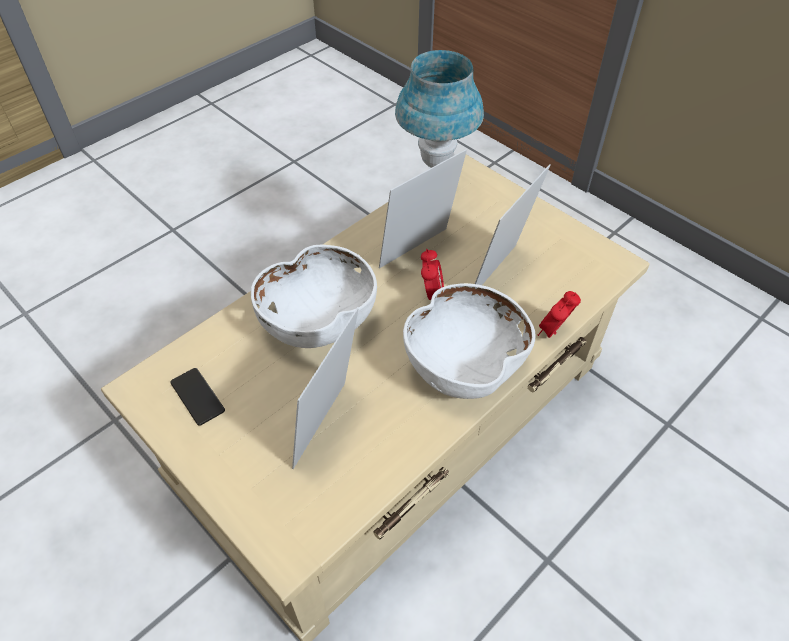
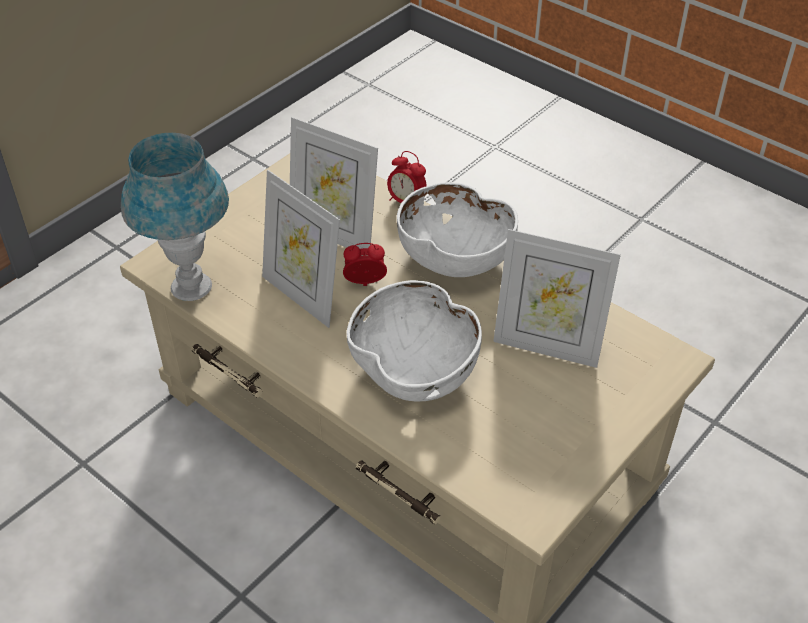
camera: 95 degrees left, 5 degrees down
phone [170,368,225,426] -> none

